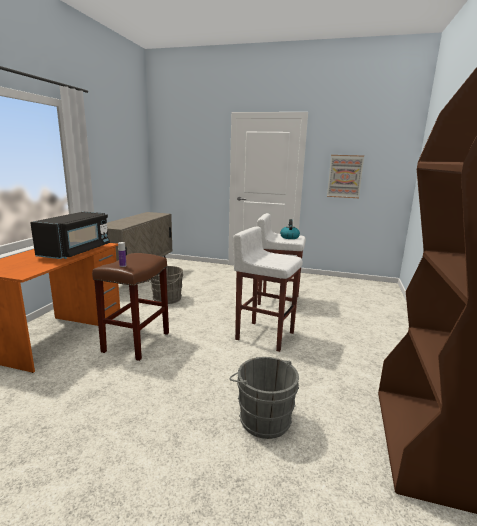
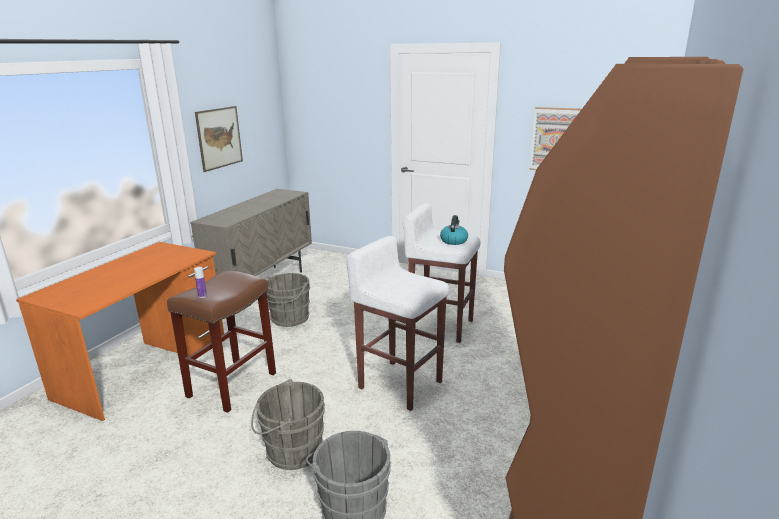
camera: 10 degrees right, 5 degrees up
black microwave [30,212,110,259] -> none
none -> picture [195,106,243,172]
none -> grey bucket [251,379,325,470]

